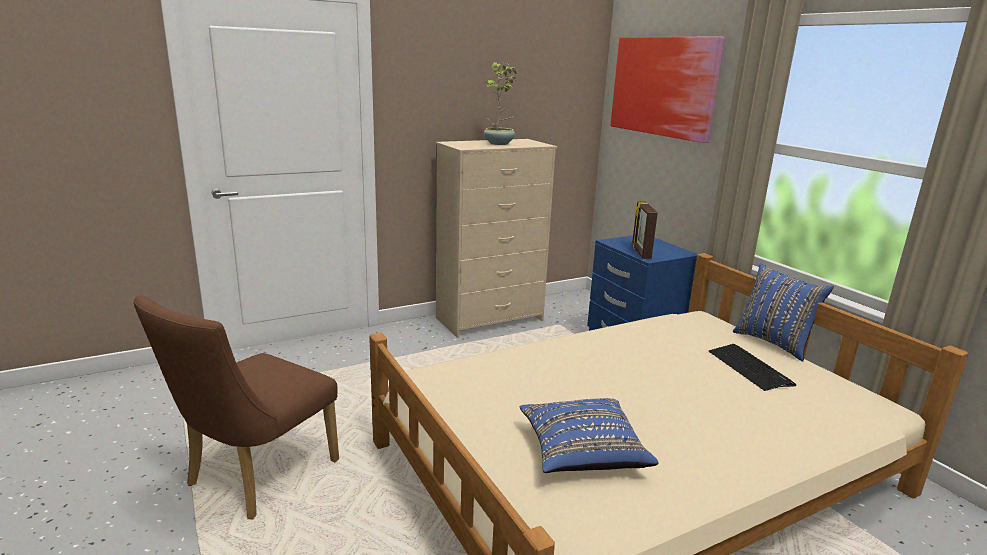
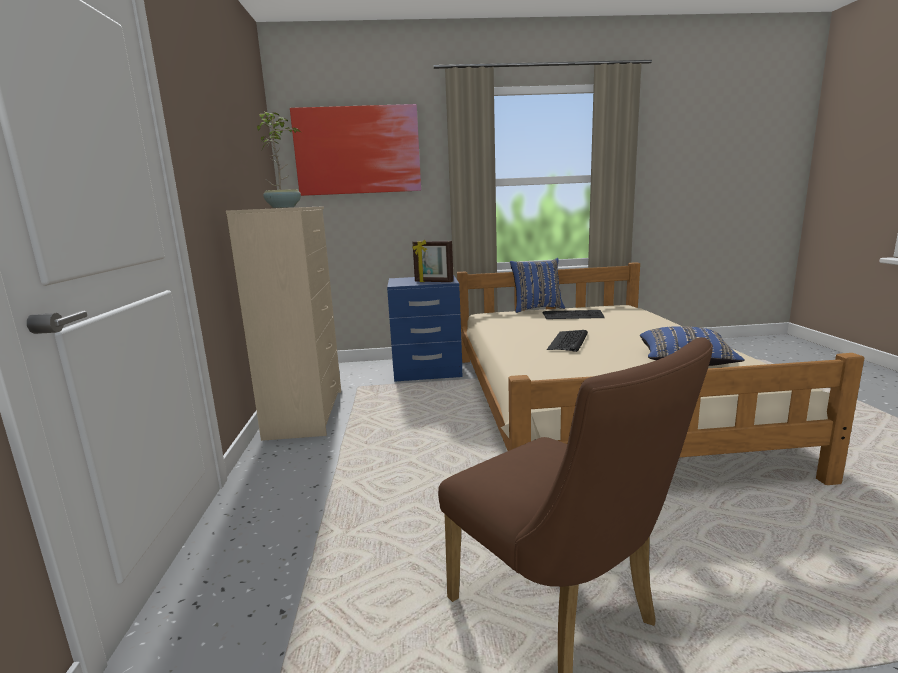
camera: 65 degrees left, 5 degrees down
none -> keyboard [547,330,588,352]

